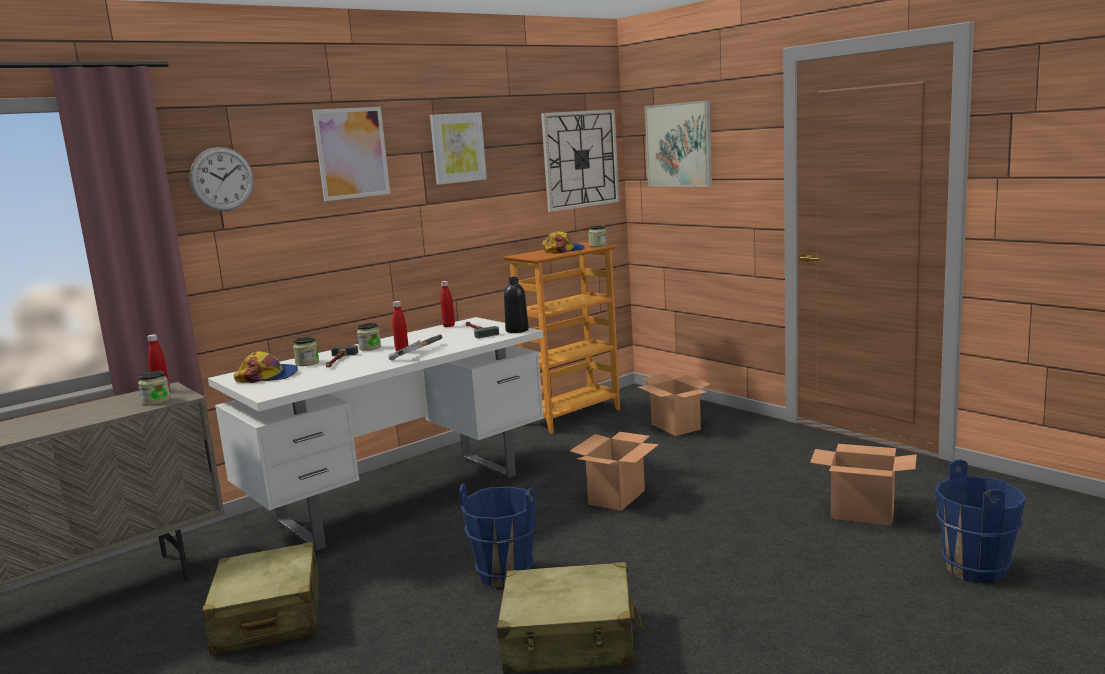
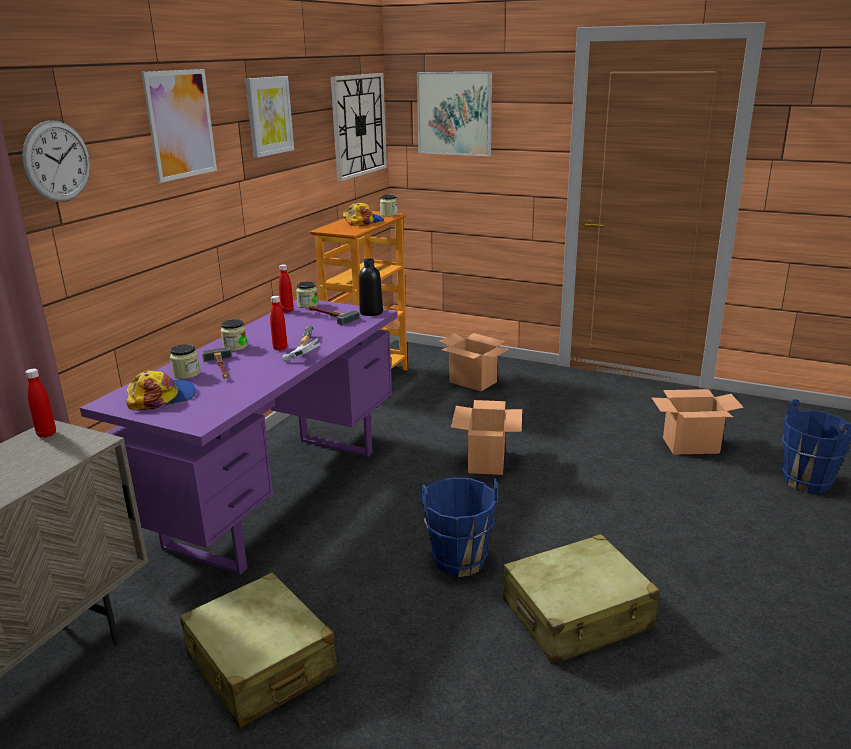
camera: 25 degrees left, 10 degrees up
jar [138,371,171,405] -> jar moved to [296,281,318,308]
white desk [208,317,544,551] -> purple desk [80,300,397,575]

